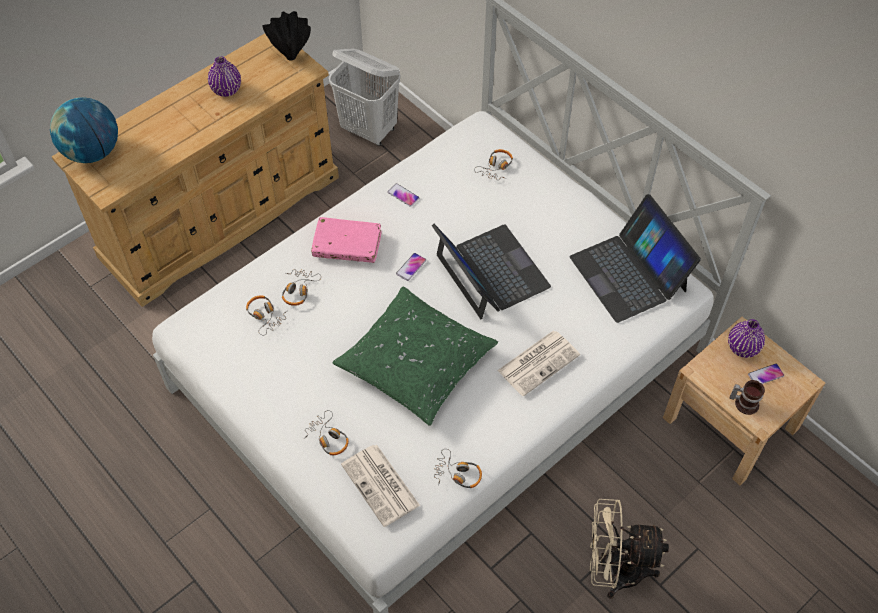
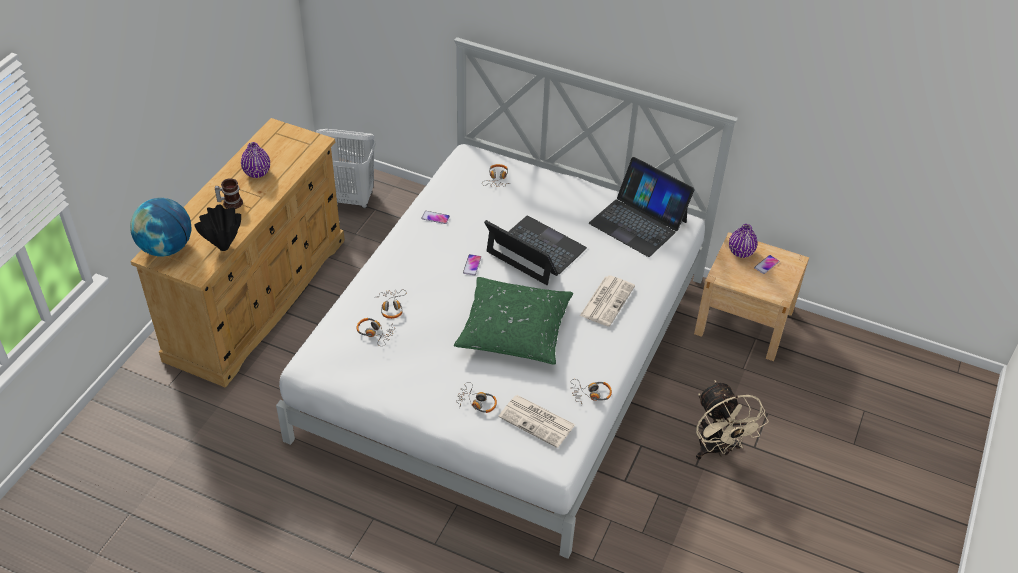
camera: 25 degrees left, 10 degrees down
black vase [262,11,311,60] -> black vase moved to [194,204,241,251]
pink book [311,217,382,263] -> none
beige fan [590,499,669,599] -> beige fan turned 90 degrees counterclockwise [696,380,769,460]
mug [730,380,765,415] -> mug moved to [215,178,243,209]

